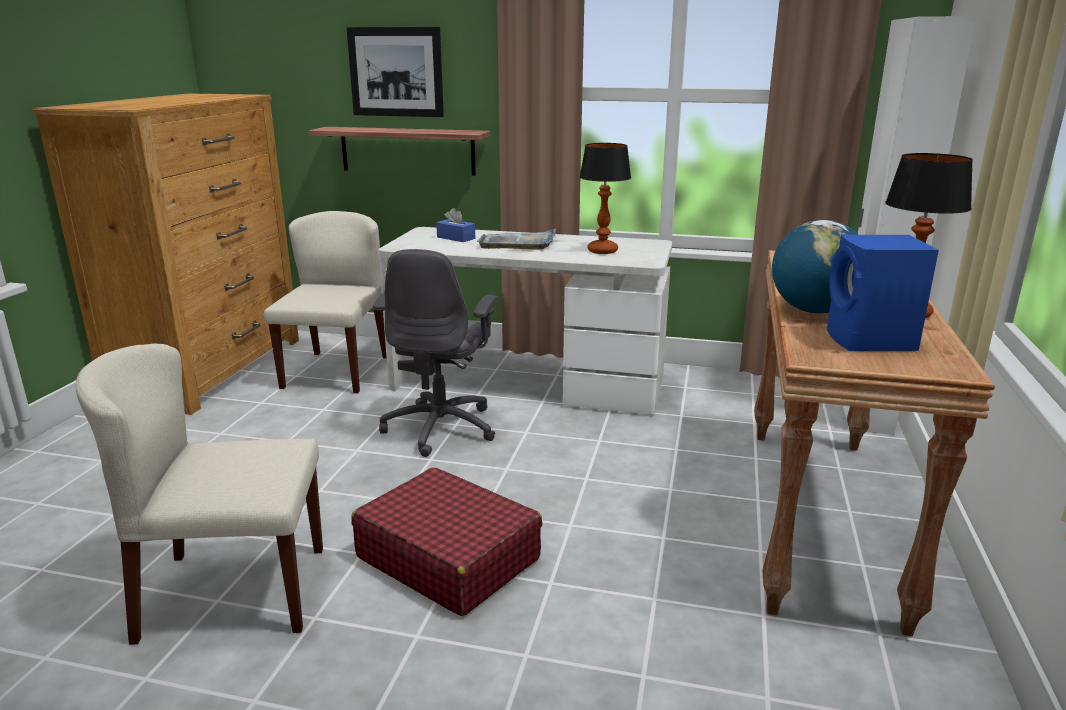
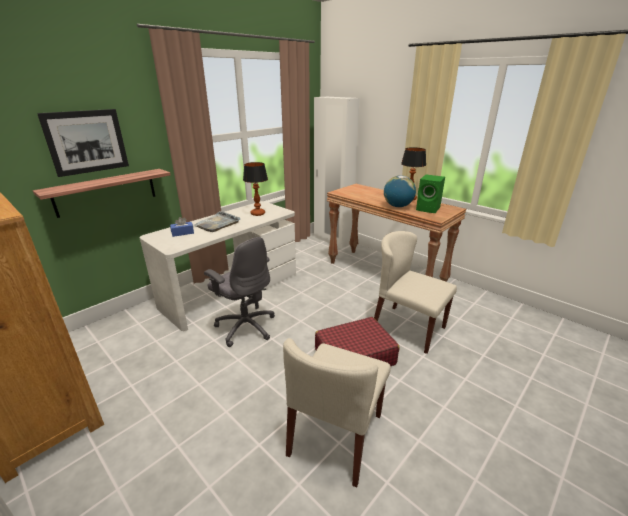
camera: 60 degrees left, 5 degrees up
beige chair [264,211,387,393] -> beige chair moved to [374,231,457,354]
blue speaker [827,234,939,351] -> green speaker [416,175,445,213]

